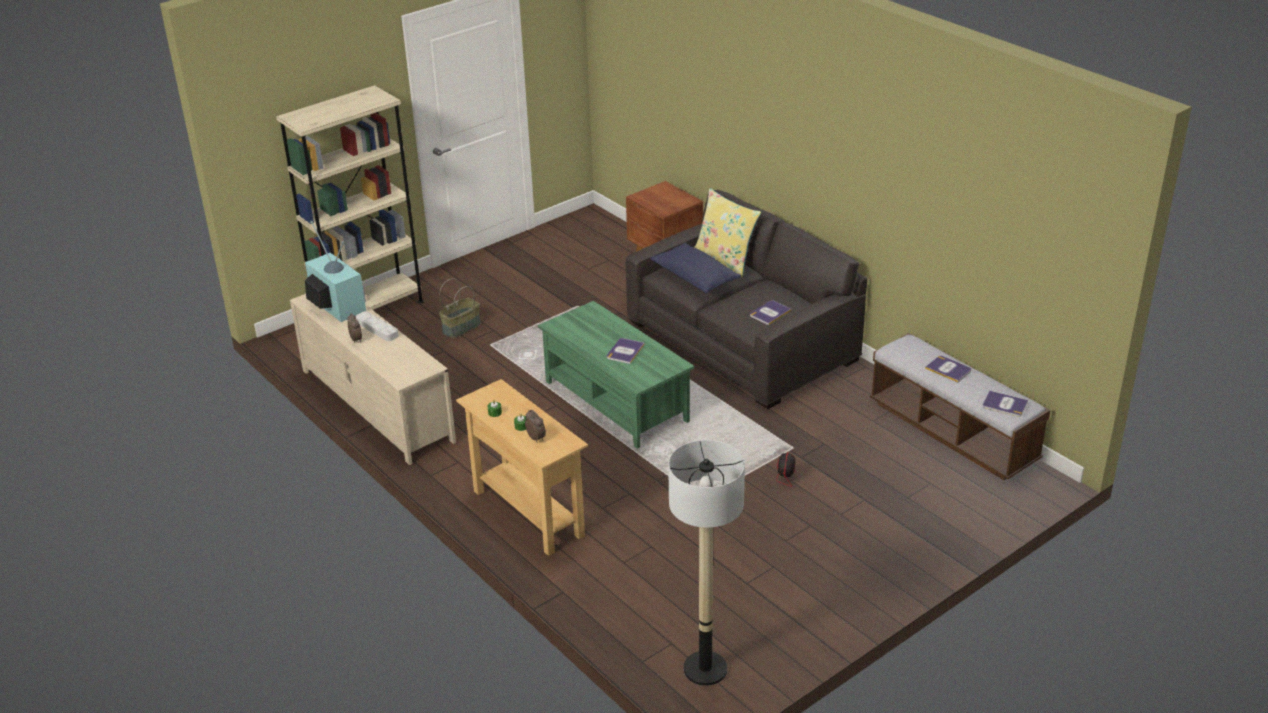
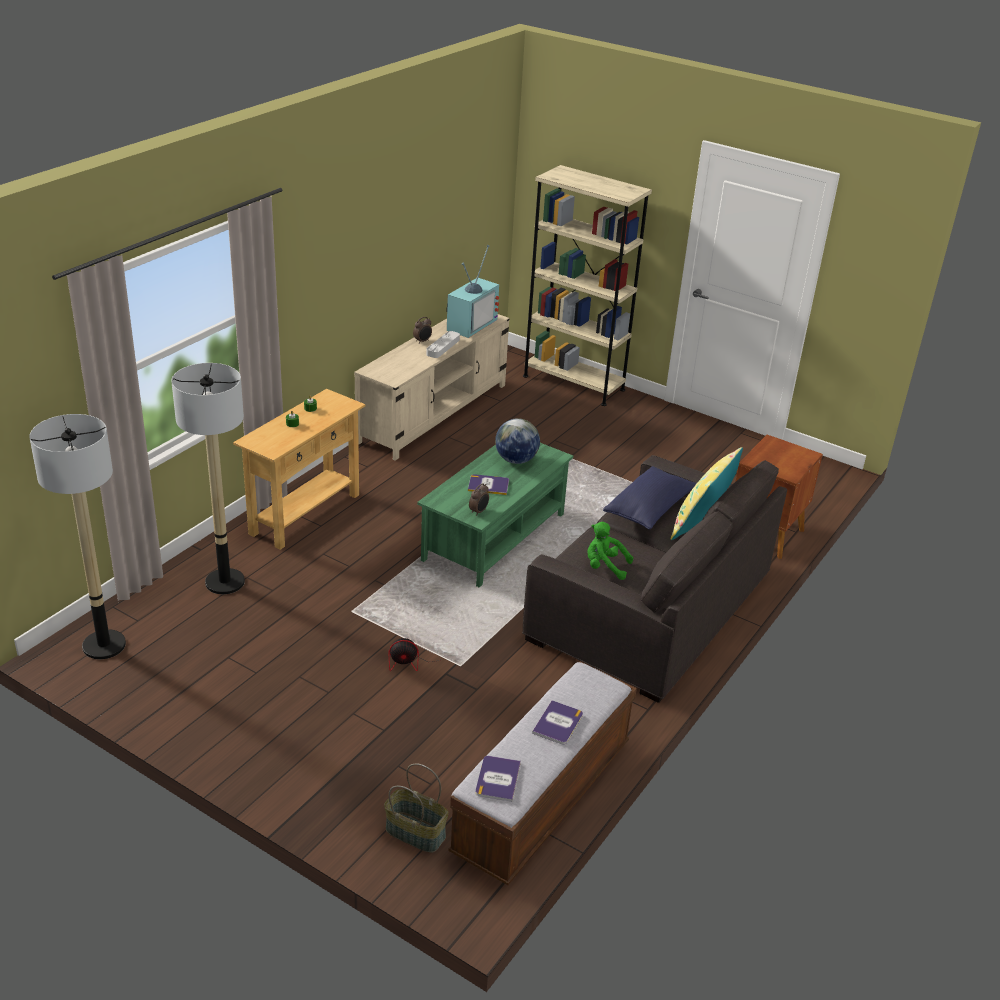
camera: 70 degrees right, 0 degrees up
basket [439,278,481,338] -> basket moved to [384,763,448,853]
alarm clock [525,410,546,443] -> alarm clock moved to [469,483,489,516]
book [750,300,791,325] -> green plush toy [587,522,633,580]
none -> floor lamp [171,363,245,594]
none -> globe [495,418,540,464]

